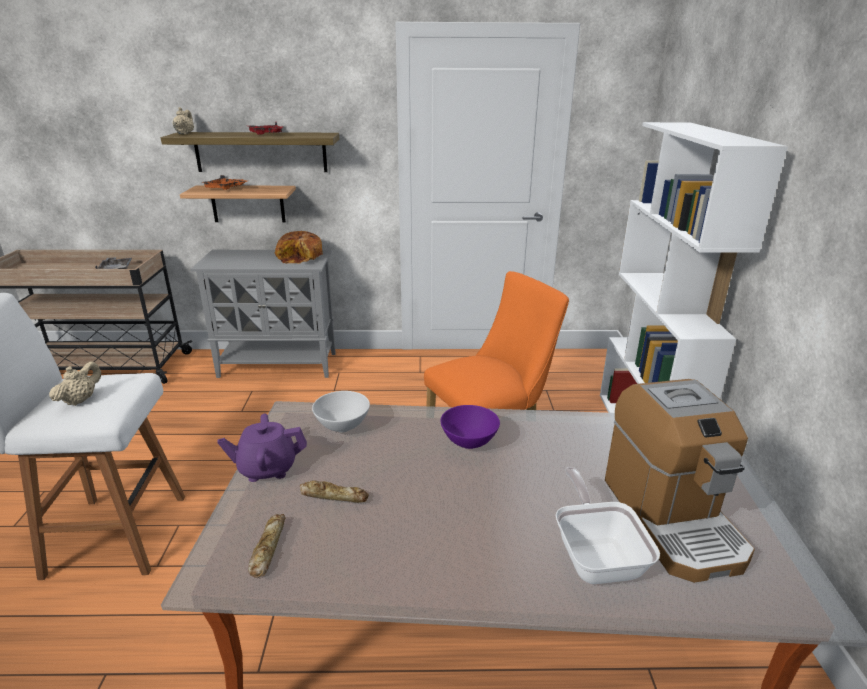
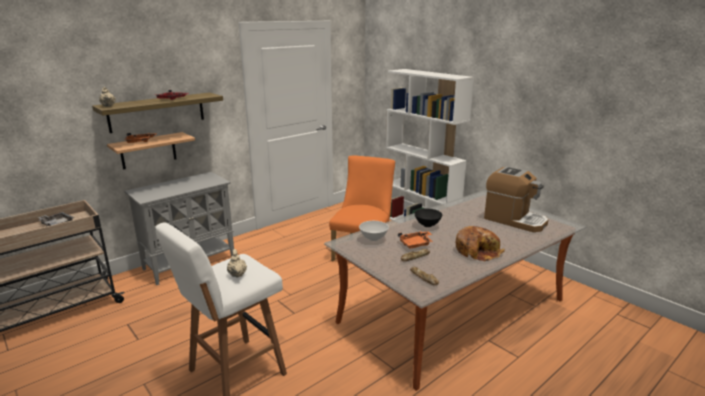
camera: 40 degrees left, 5 degrees down
purple teapot [217,414,307,482] -> none
bread [275,231,323,264] -> bread moved to [456,226,505,261]
purple bowl [440,405,500,449] -> black bowl [414,208,442,227]
frying pan [556,467,660,584] -> none
none -> orange tray [398,231,433,249]

